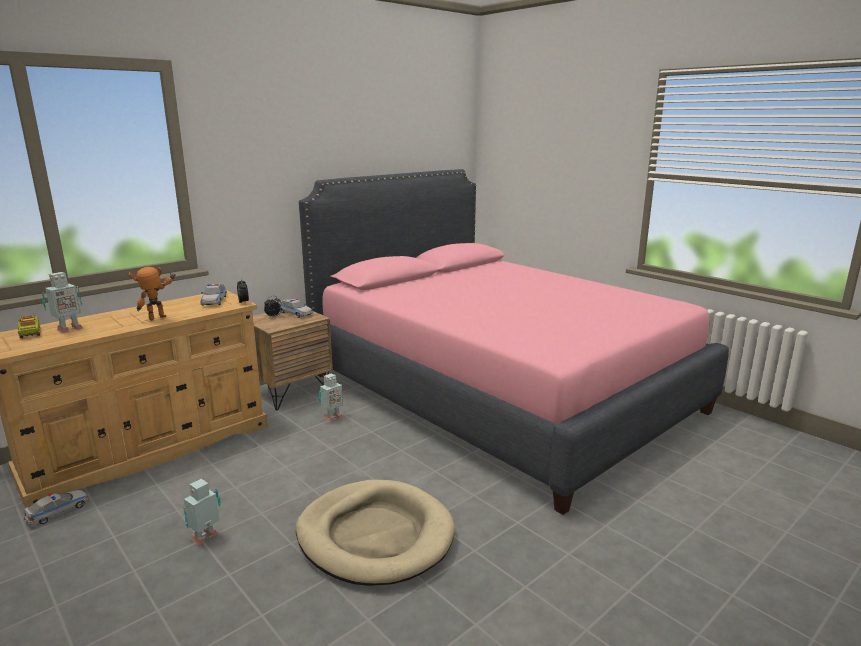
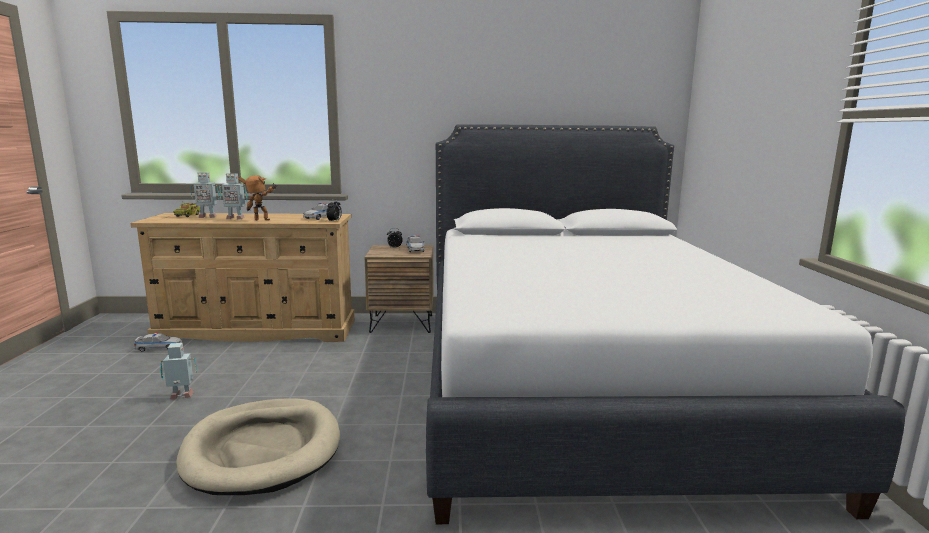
camera: 40 degrees right, 5 degrees down
pink bed [299,169,729,515] -> white bed [426,124,906,524]
toy robot [319,373,343,422] -> toy robot moved to [219,173,247,220]

